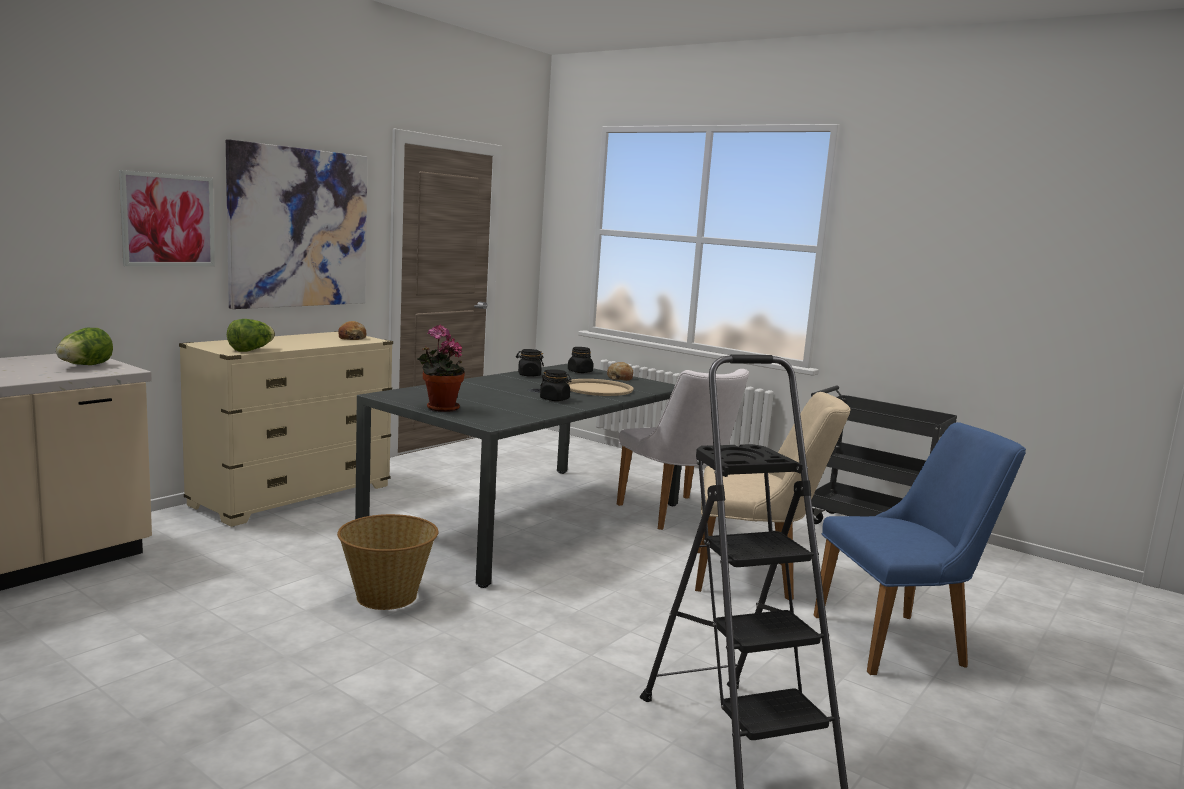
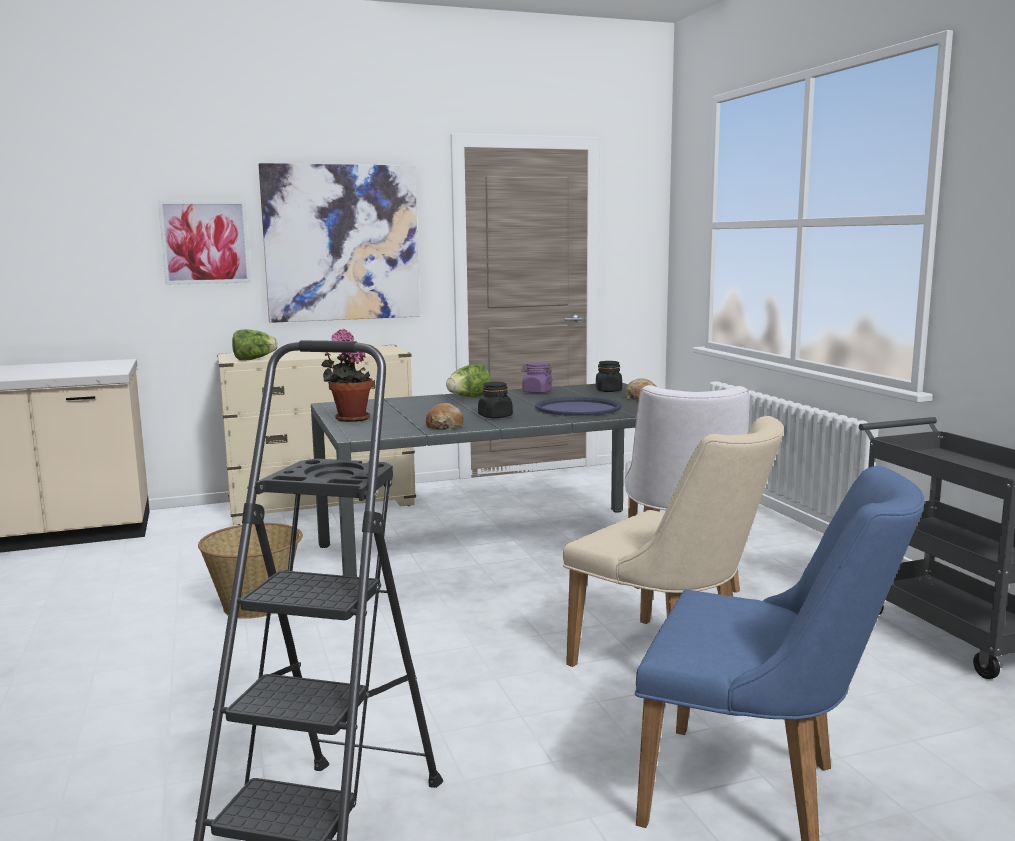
camera: 35 degrees right, 0 degrees up
lettuce [56,328,113,365] -> lettuce moved to [446,364,491,397]
bread [338,321,366,340] -> bread moved to [426,403,464,430]
black jar [516,349,544,377] -> purple jar [521,362,553,394]
beige tray [566,379,633,396] -> blue tray [535,397,622,416]

